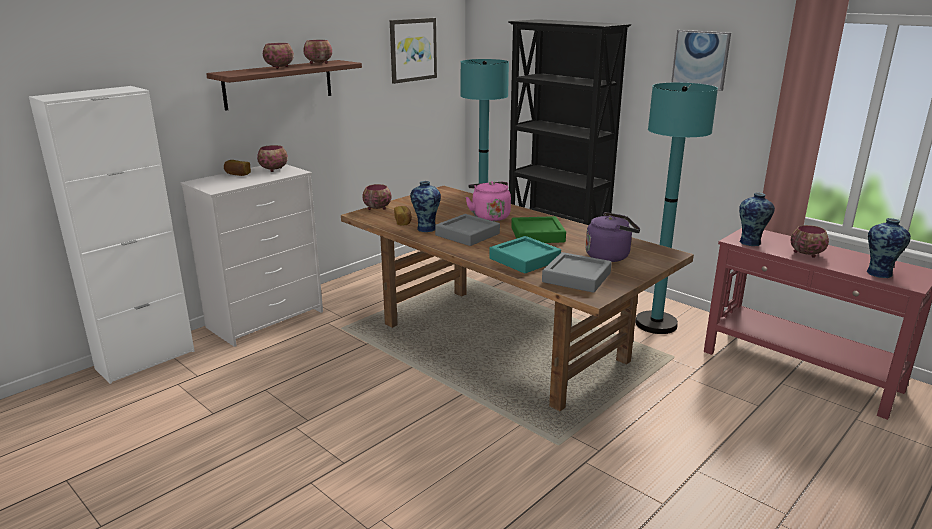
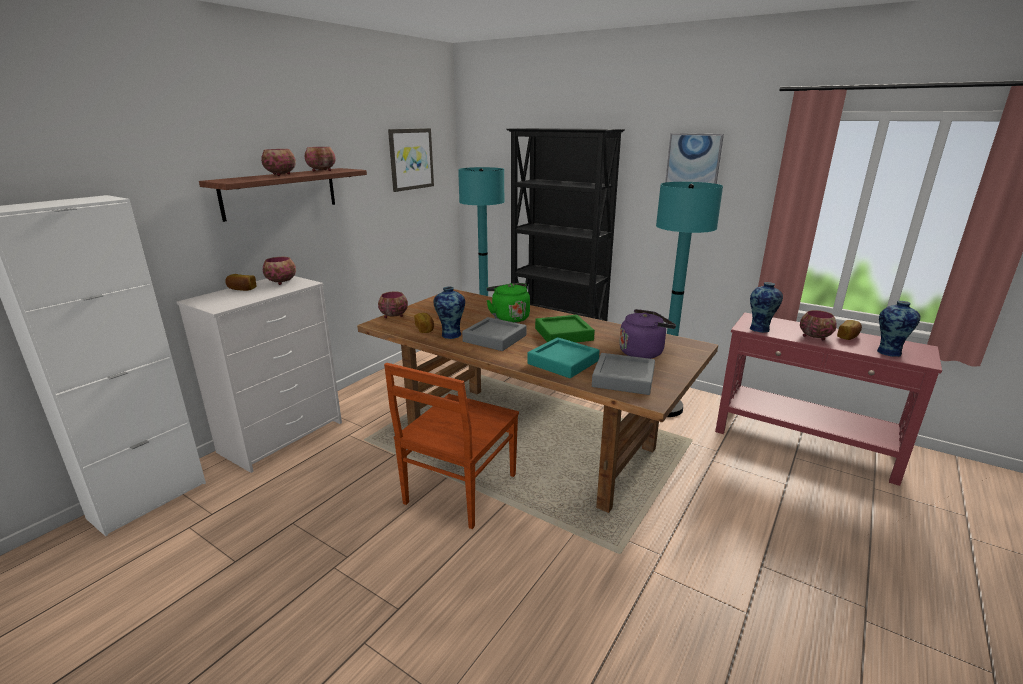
camera: 10 degrees left, 0 degrees up
pink kettle [466,181,511,221] -> green kettle [486,283,530,323]
none -> brown chair [384,363,519,529]
none -> bread [837,320,862,340]

